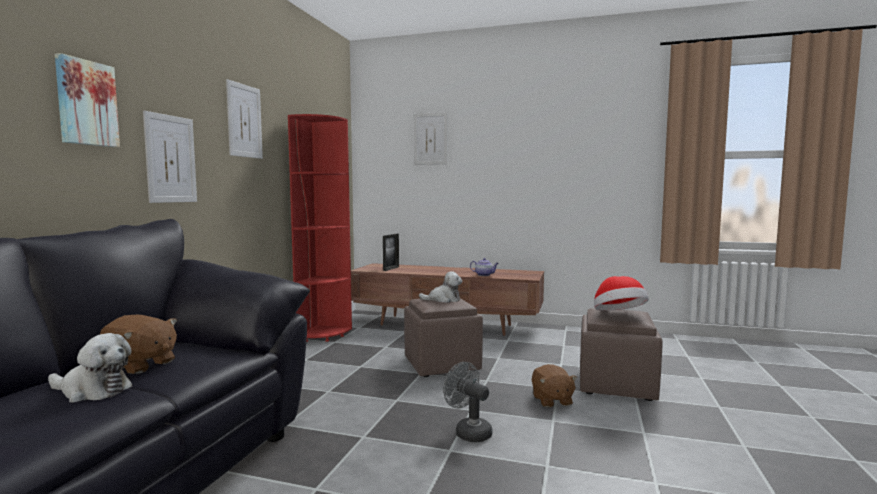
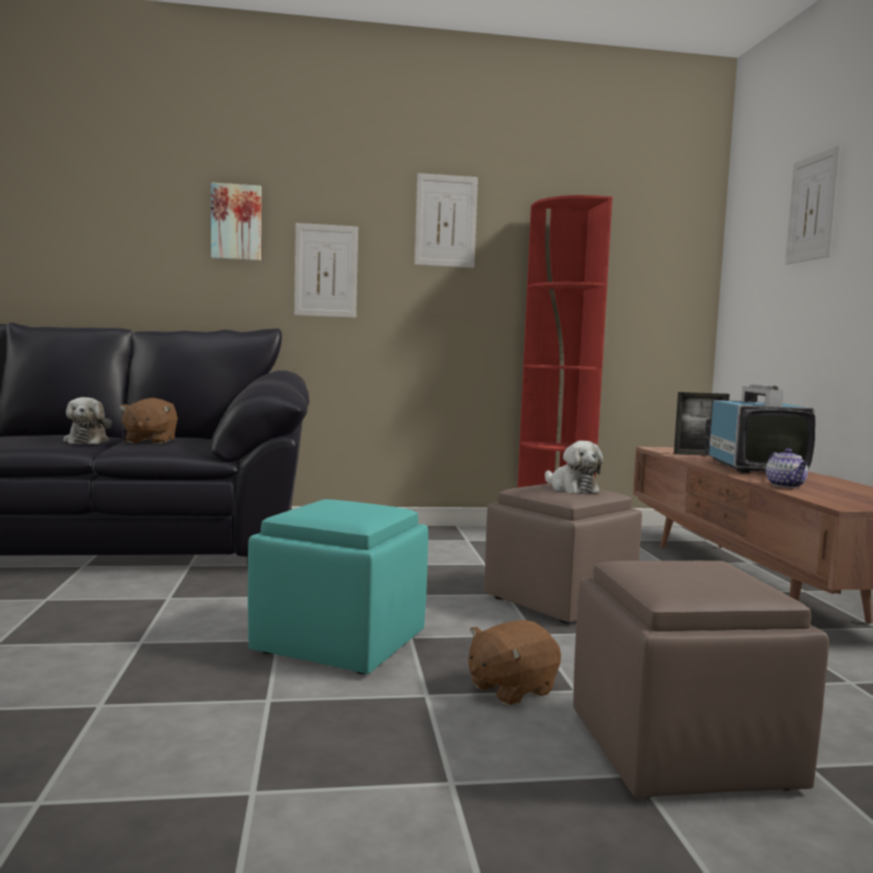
camera: 65 degrees right, 0 degrees up
grey fan [443,362,492,442] -> turquoise ottoman [248,499,428,674]
hat [594,276,649,311] -> none
none -> television [704,384,815,473]

